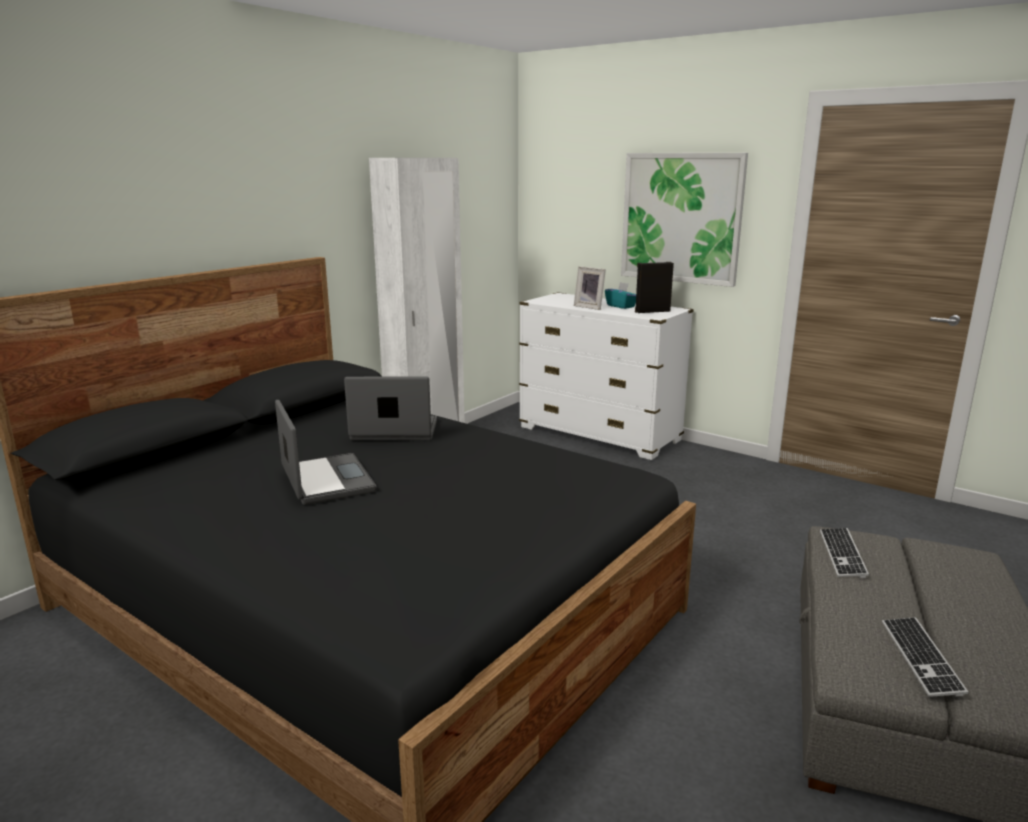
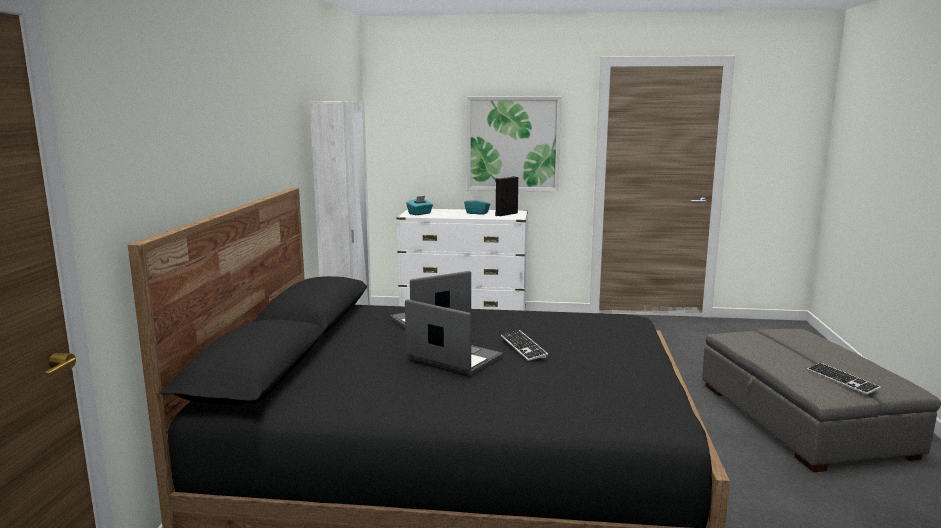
camera: 30 degrees left, 5 degrees down
picture frame [574,266,606,310] -> none
keyboard [820,528,869,578] -> keyboard moved to [501,330,548,361]
none -> turquoise tissue box [406,196,433,215]

